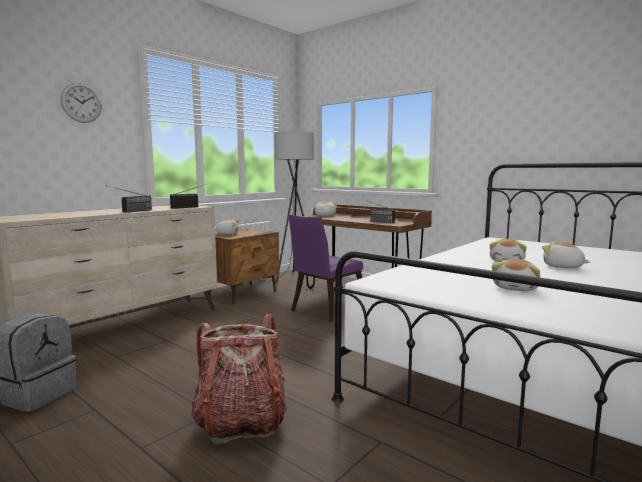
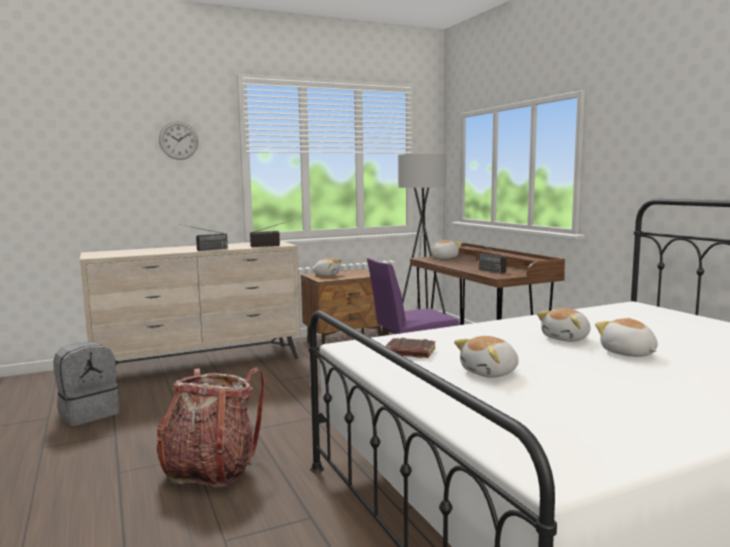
camera: 25 degrees right, 0 degrees up
none -> brown book [385,338,436,358]

